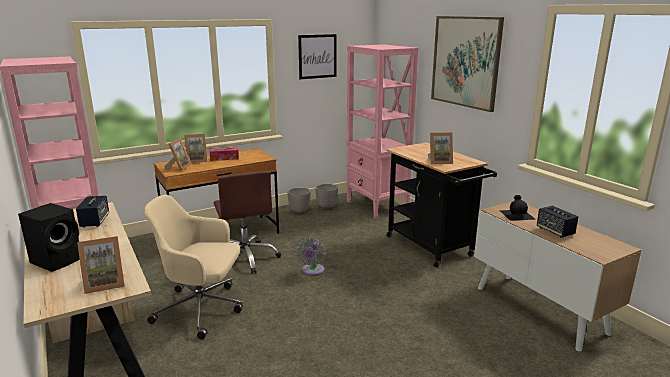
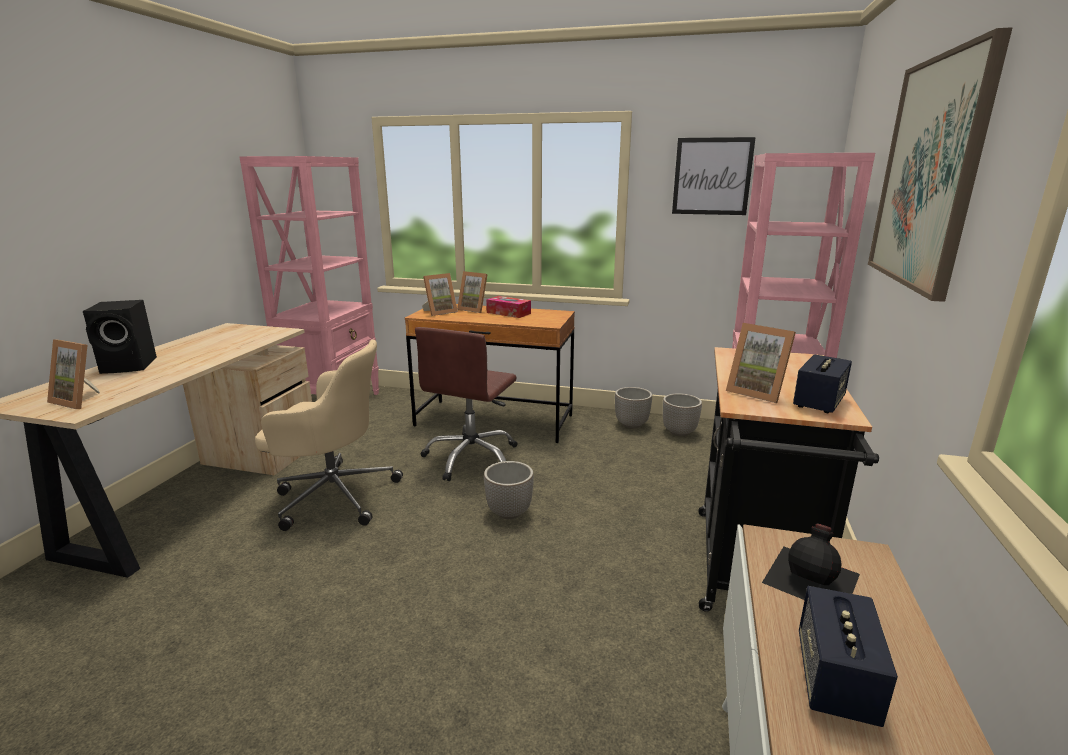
camera: 45 degrees right, 0 degrees up
speaker [76,196,109,227] -> speaker moved to [793,354,852,413]
beige office chair [144,195,243,339] -> beige office chair turned 135 degrees clockwise [255,340,403,531]
grey fan [295,237,326,276] -> planter [484,461,534,519]

